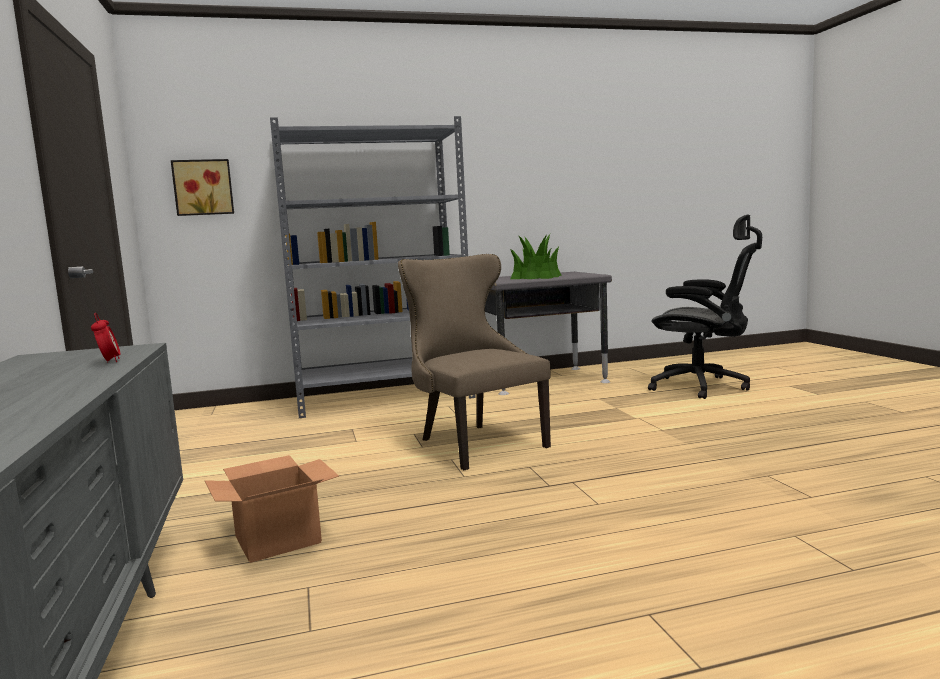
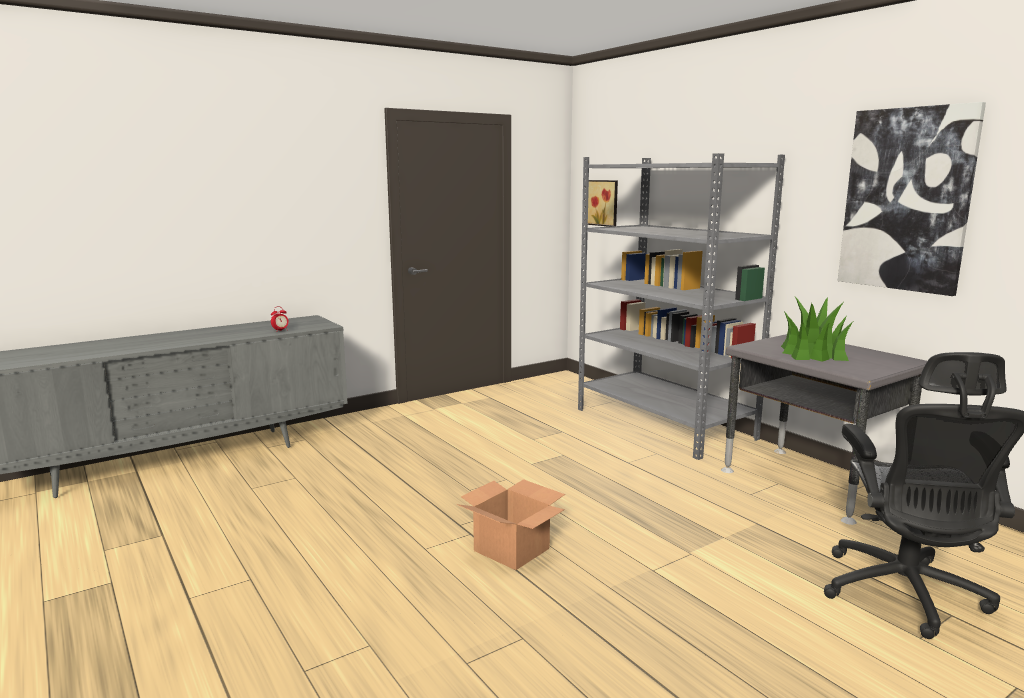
camera: 70 degrees right, 5 degrees up
cardboard box [205,455,339,563] -> cardboard box moved to [457,479,565,570]
beige chair [398,254,551,470] -> none
none -> picture [838,102,986,296]

